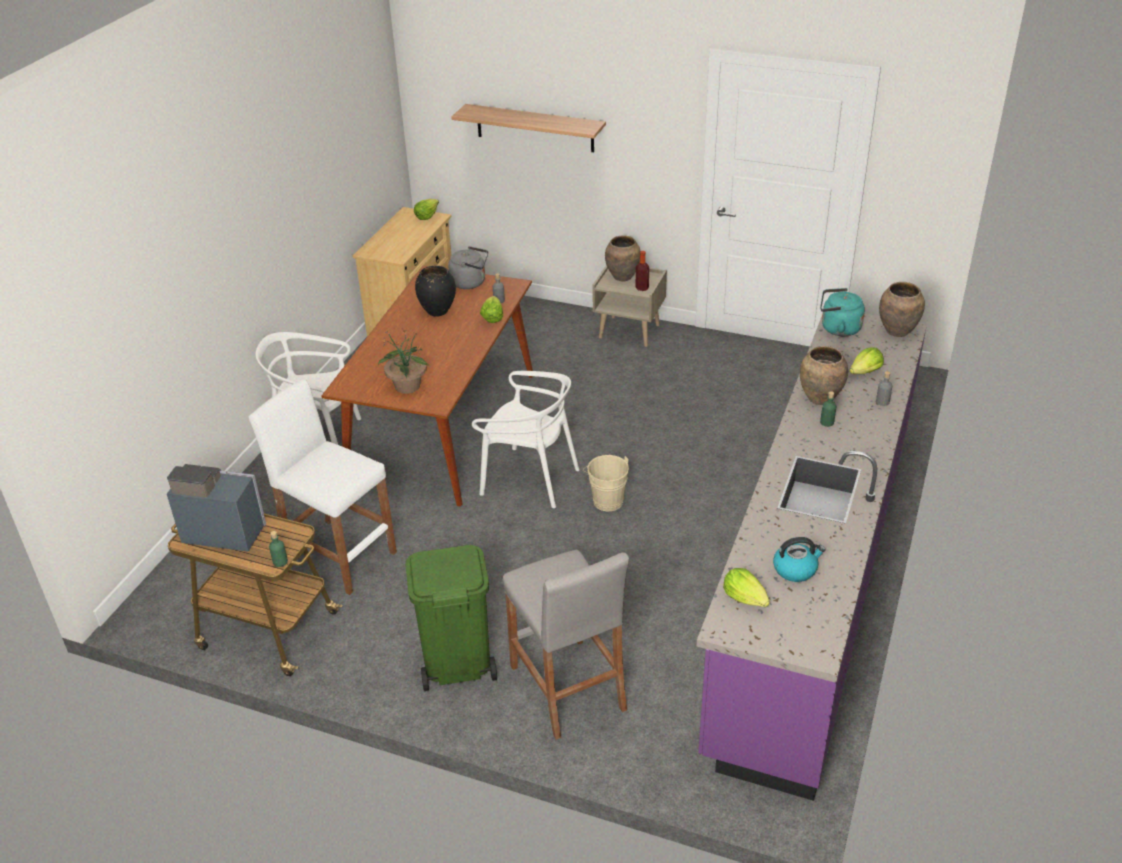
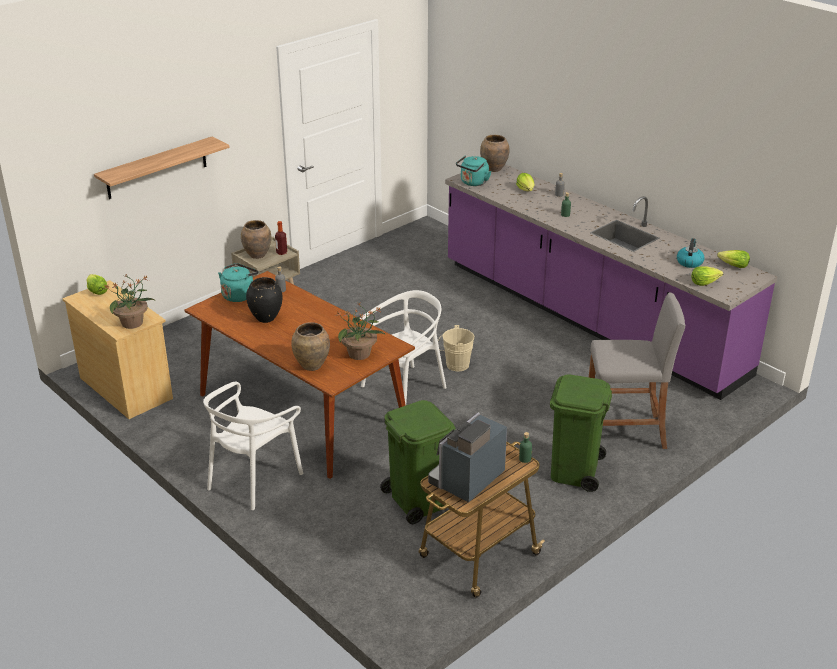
camera: 65 degrees left, 5 degrees down
white stool [249,379,397,595] -> green trash can [380,400,455,524]
grey kettle [448,246,488,289] -> turquoise kettle [218,263,259,302]
lettuce [480,296,503,323] -> lettuce moved to [717,250,750,268]
brown vase [800,346,848,405] -> brown vase moved to [291,322,330,371]
none -> potted plant [103,275,155,329]

